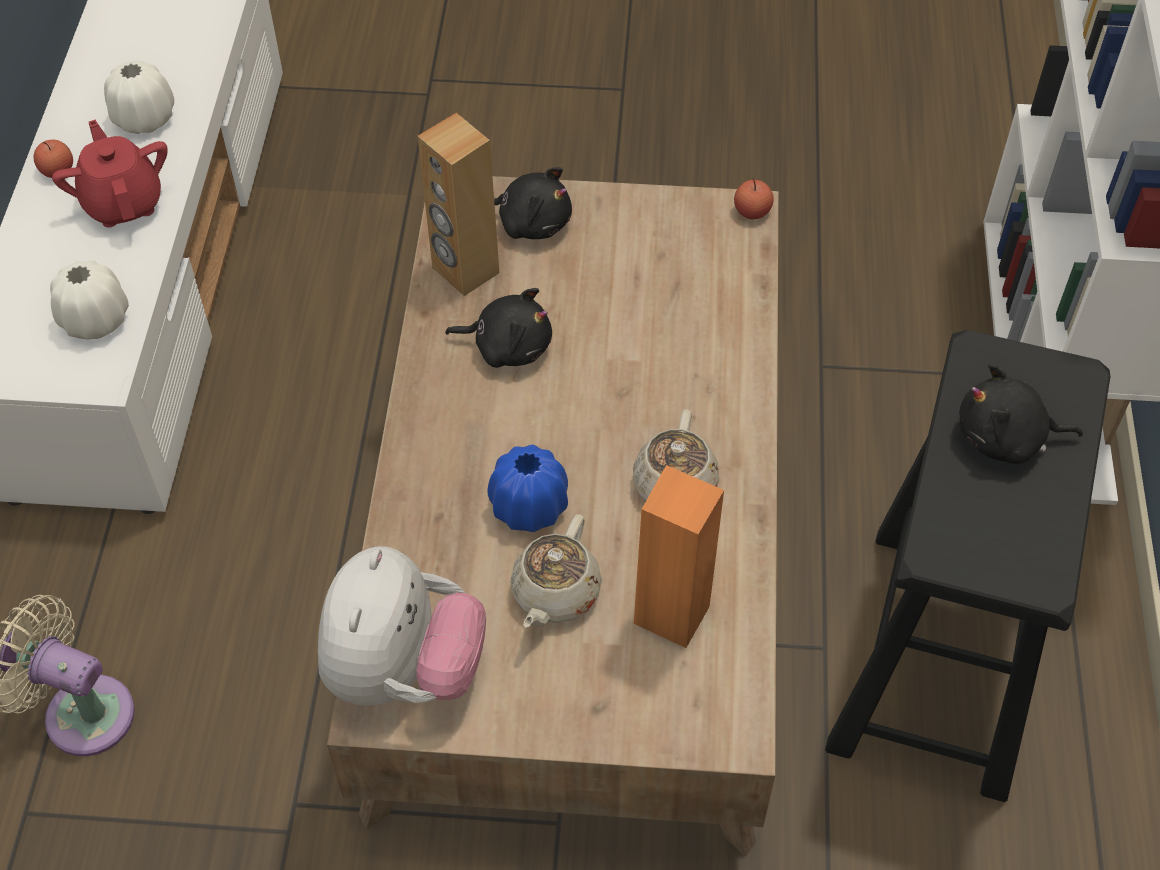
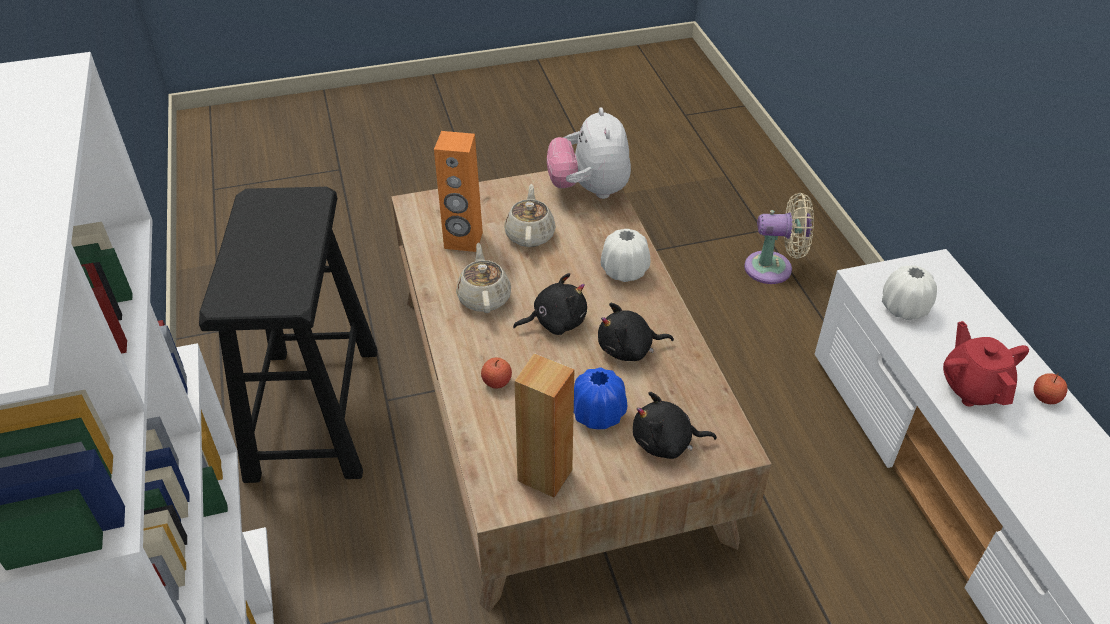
camera: 160 degrees right, 10 degrees down
red teapot [52,119,168,227] -> red teapot turned 150 degrees counterclockwise [943,321,1029,406]
white vase [104,61,174,134] -> white vase moved to [601,229,651,282]
brown speaker [417,113,499,296] -> brown speaker moved to [515,353,574,498]
blue vase [487,445,568,532] -> blue vase moved to [574,367,628,429]
apple [734,178,774,219] -> apple moved to [481,358,512,389]
black plush toy [958,363,1083,464] -> black plush toy moved to [513,273,587,335]

